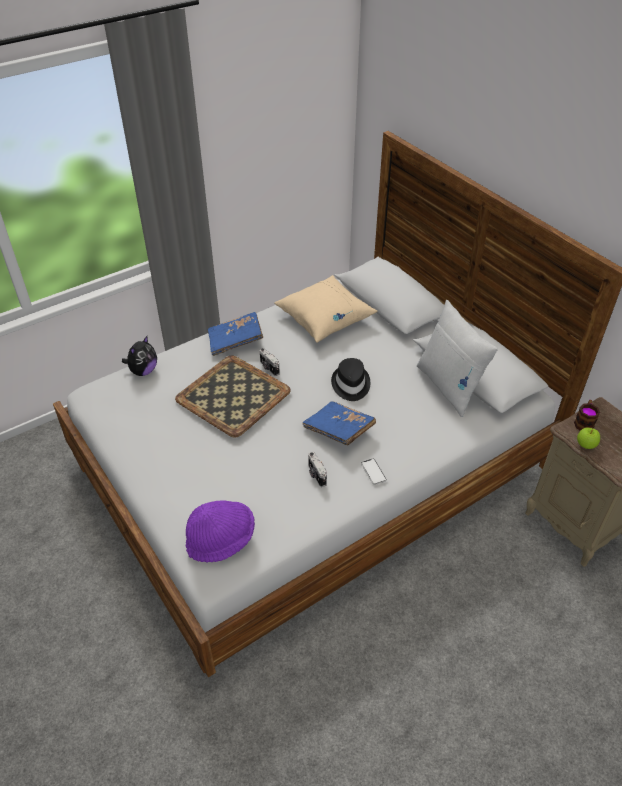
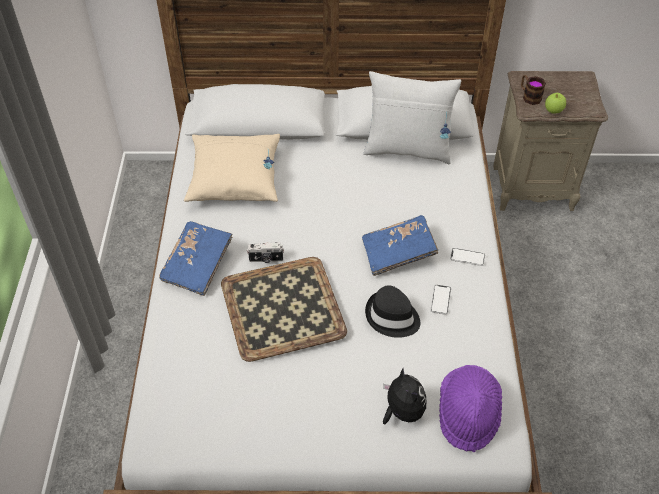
camera: 55 degrees left, 5 degrees up
plush toy [122,336,157,376] -> plush toy moved to [383,368,426,424]
camera [308,452,327,487] -> phone [430,285,451,315]
black hat [331,358,370,401] -> black hat moved to [365,285,420,338]

